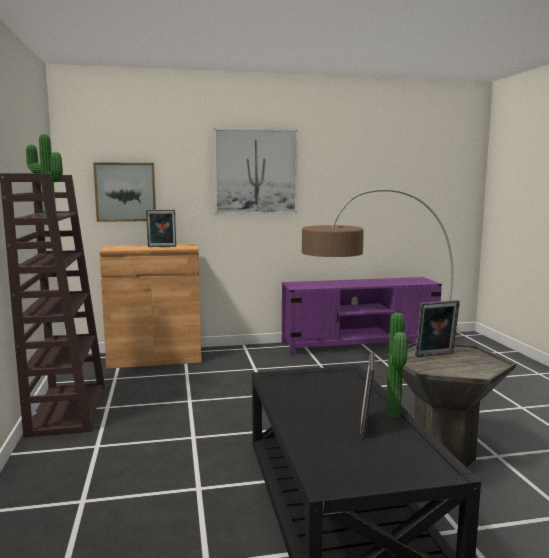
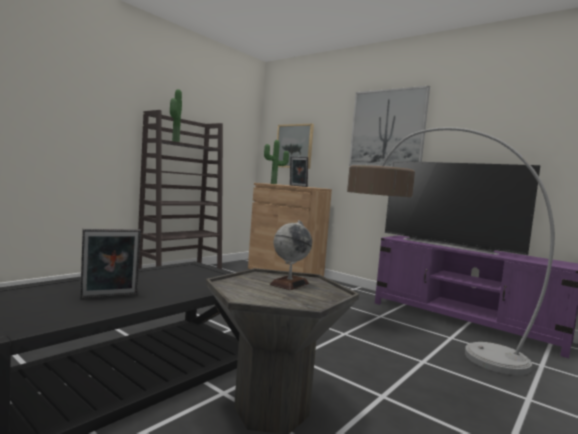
camera: 50 degrees right, 5 degrees down
potted plant [386,313,408,418] -> potted plant moved to [264,140,289,184]
picture frame [415,300,460,357] -> globe [270,220,312,290]
none -> television [385,161,541,255]

